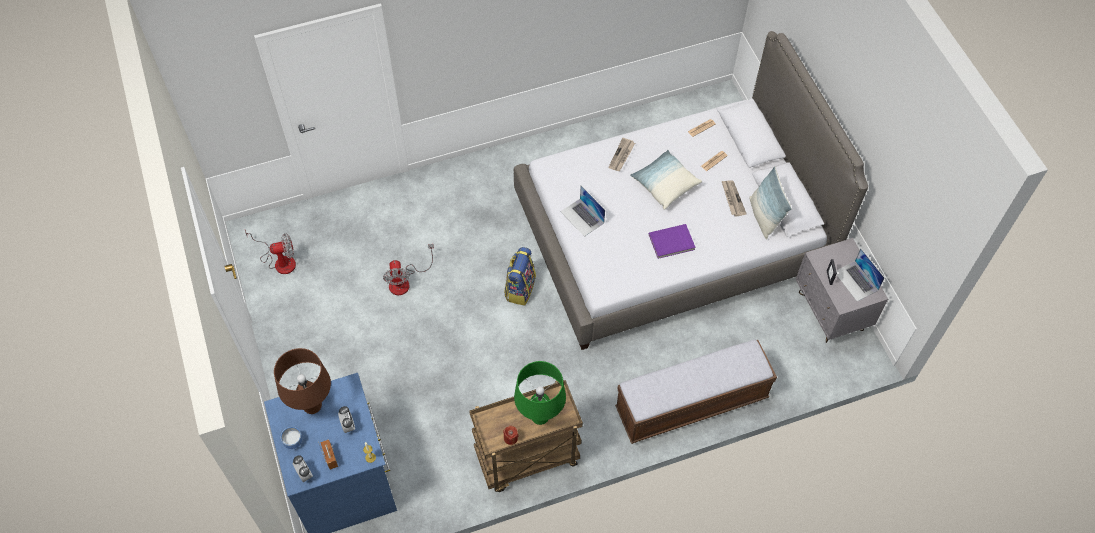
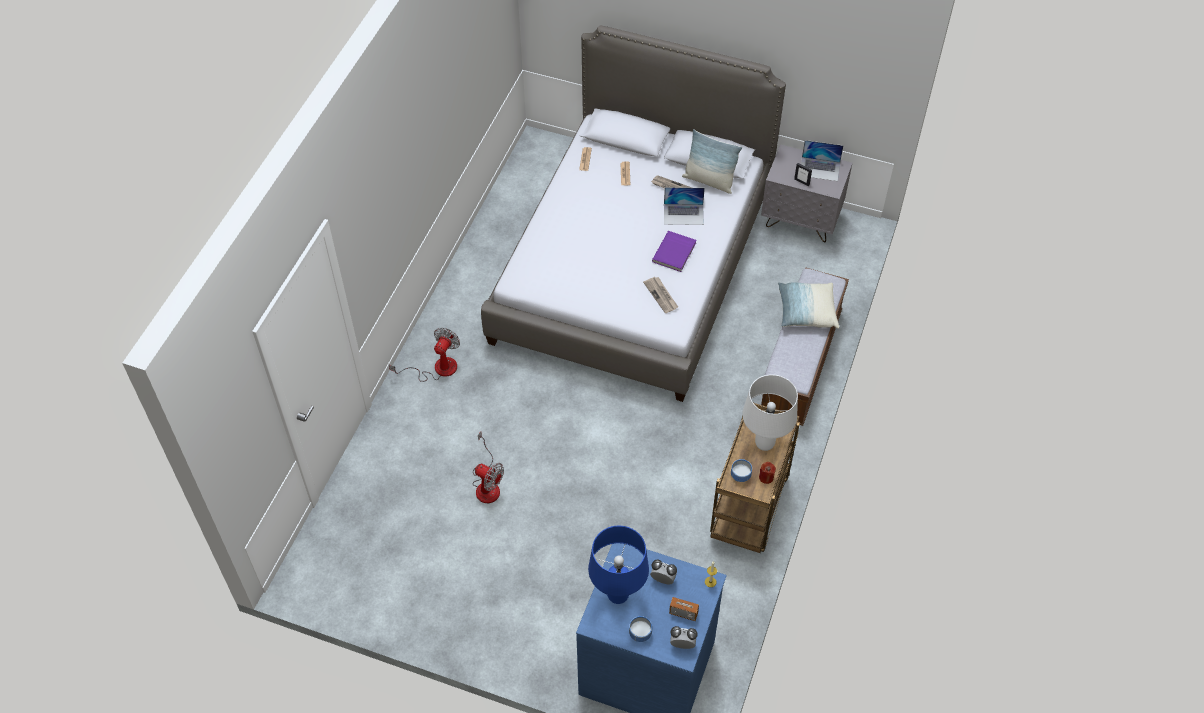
camera: 50 degrees left, 5 degrees down
fan [245,230,296,274] -> fan moved to [389,328,460,382]
brown table lamp [274,348,331,414] -> blue table lamp [588,526,649,604]
backpack [504,247,536,305] -> none
green table lamp [514,361,566,425] -> white table lamp [742,374,798,451]
laptop [560,186,605,237] -> laptop moved to [664,187,705,225]
newspaper [608,138,635,171] -> newspaper moved to [643,277,678,313]
pillow [630,150,702,210] -> pillow moved to [778,282,839,328]
none -> bowl [731,459,752,482]

